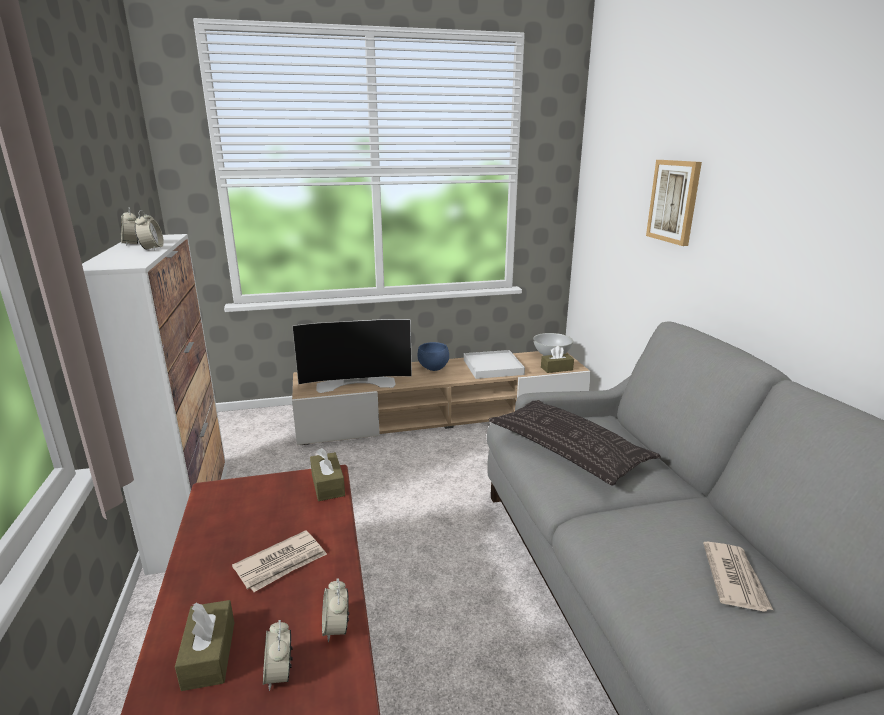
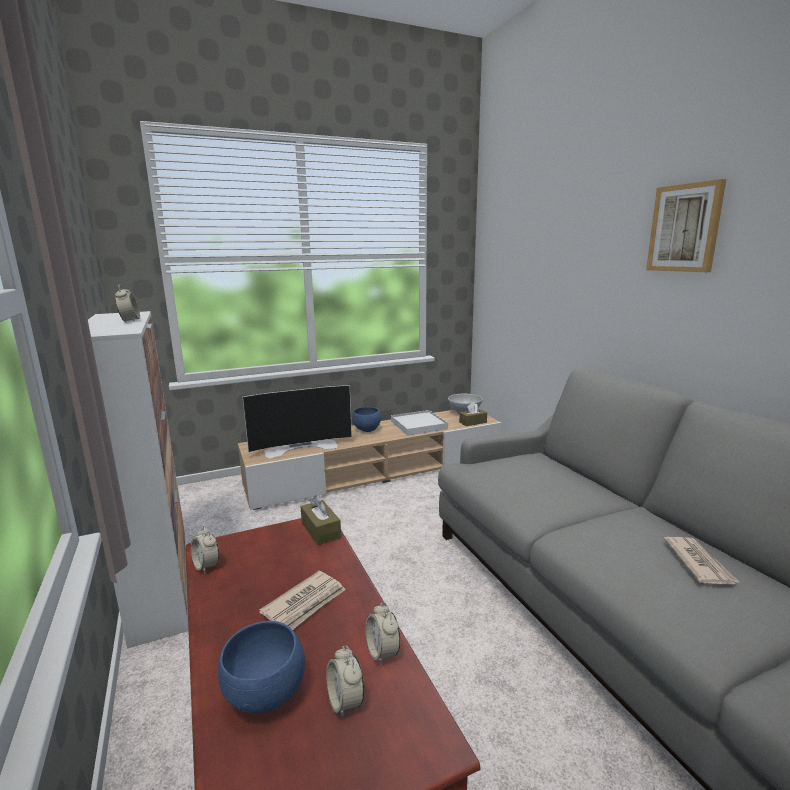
camera: 10 degrees left, 5 degrees down
alarm clock [121,207,138,246] -> alarm clock moved to [191,526,219,574]
brown tissue box [175,600,234,691] -> blue bowl [218,621,305,714]
pillow [488,400,661,486] -> none
picture [646,160,702,246] -> picture moved to [646,179,726,272]

